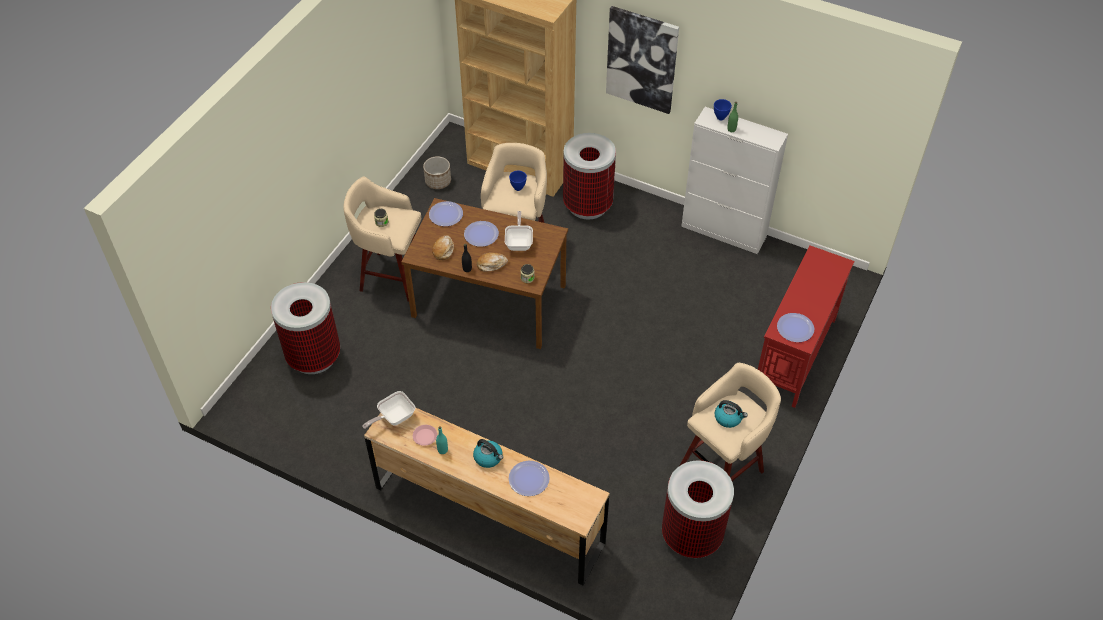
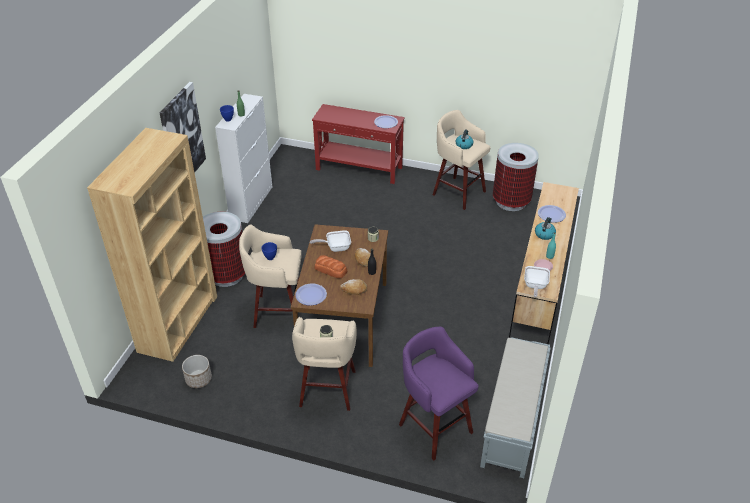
camera: 100 degrees left, 10 degrees down
trash can [271,282,340,374] -> purple stool [399,327,478,461]
frying pan [363,391,415,429] -> frying pan turned 60 degrees clockwise [524,266,550,297]
plate [464,221,499,247] -> bread [315,255,347,278]
none -> grey bench [480,338,551,478]

